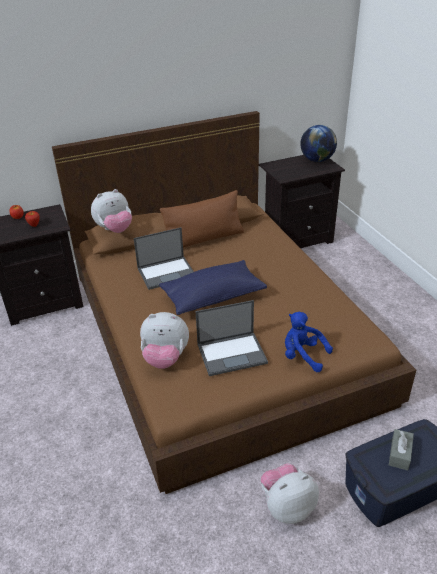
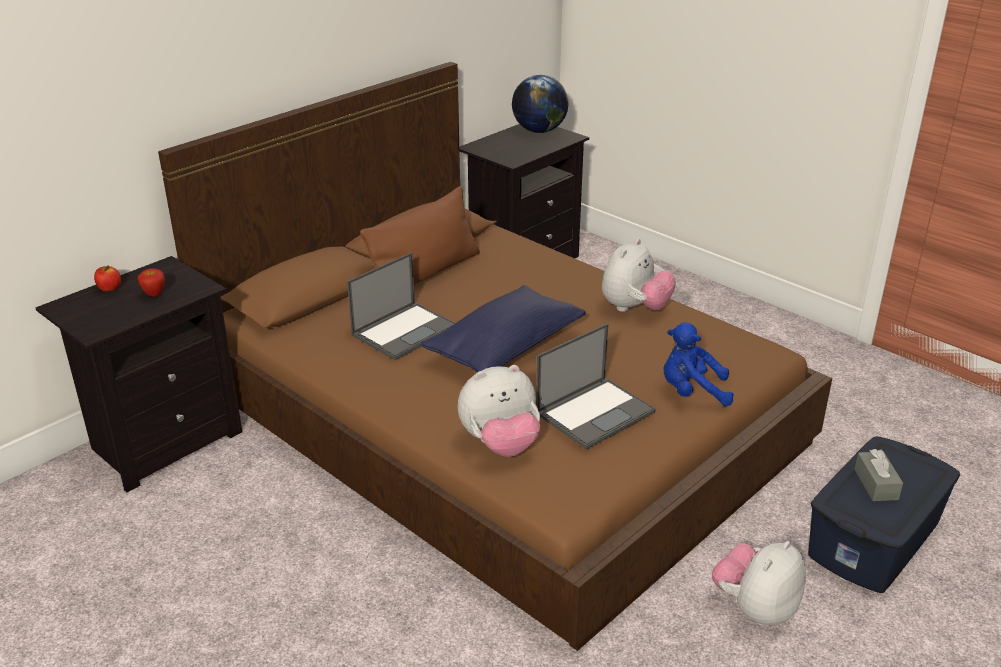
camera: 25 degrees left, 5 degrees down
plush toy [91,189,132,233] -> plush toy moved to [602,239,676,312]

